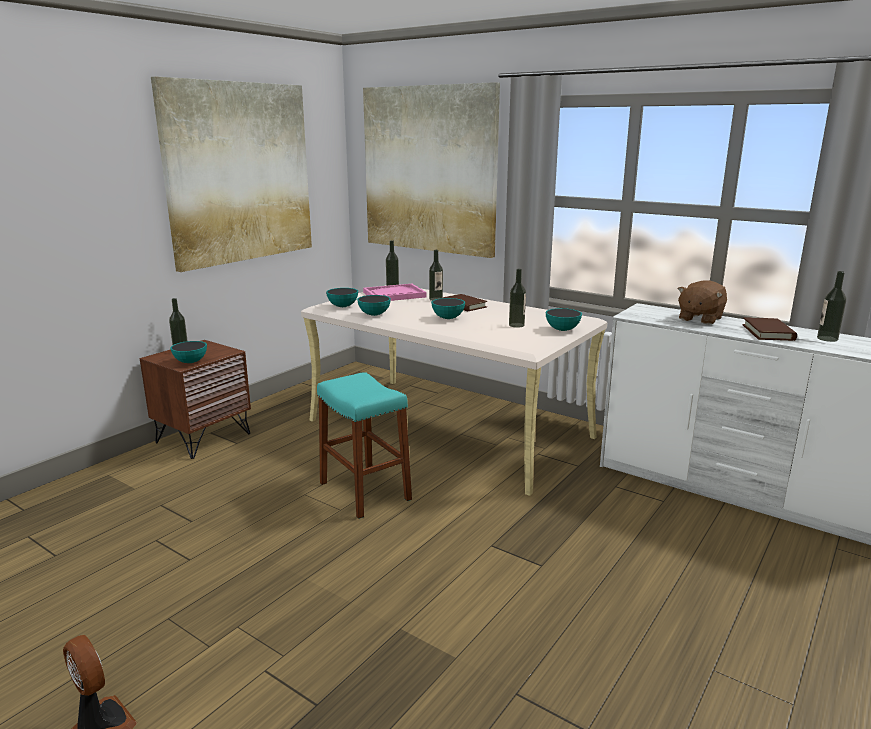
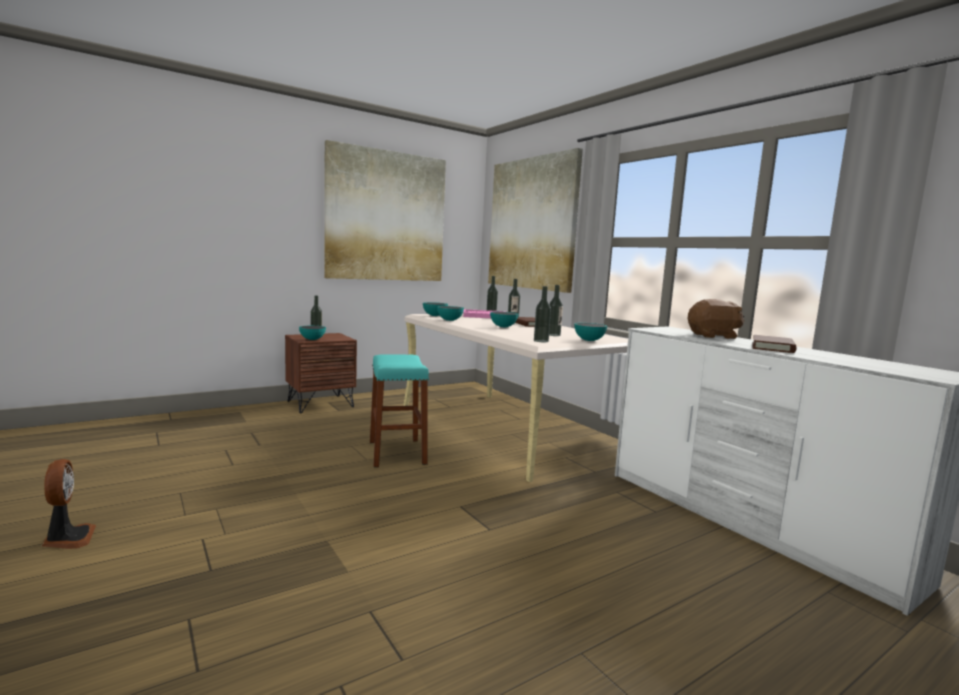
camera: 20 degrees right, 10 degrees down
brown plush toy [678,280,727,325] -> brown plush toy turned 150 degrees counterclockwise [688,299,744,339]
bottle [817,271,846,342] -> bottle moved to [534,286,551,342]

